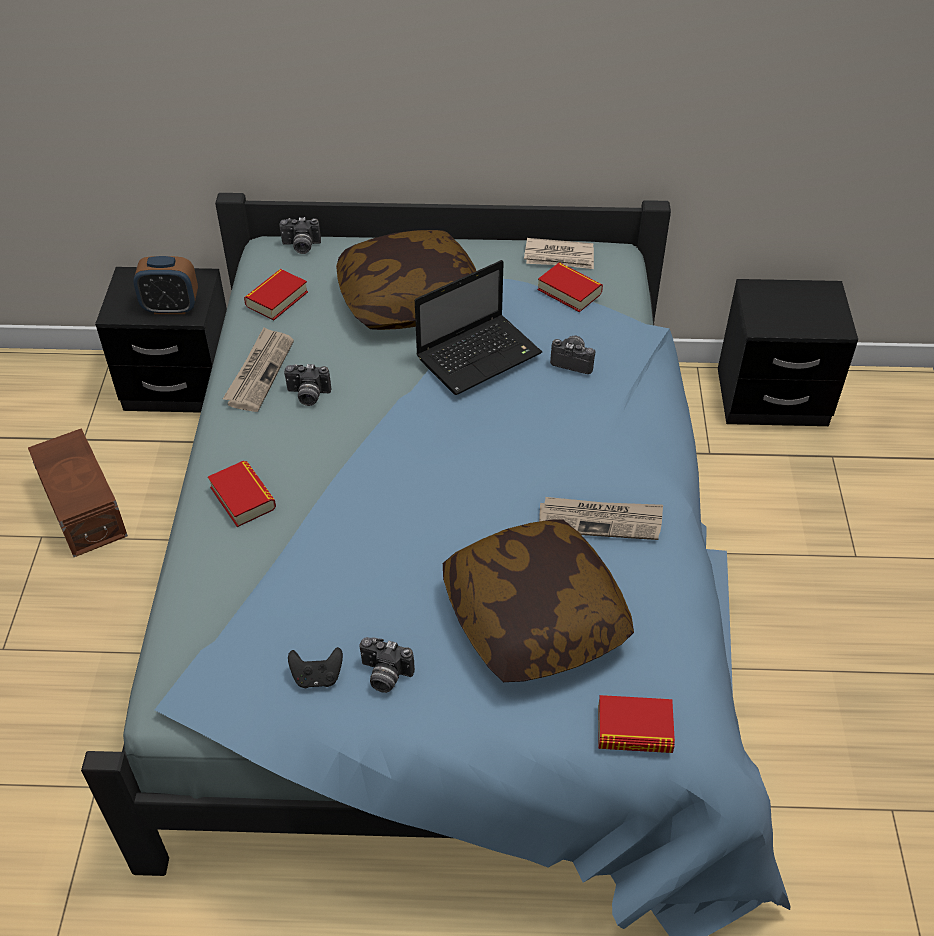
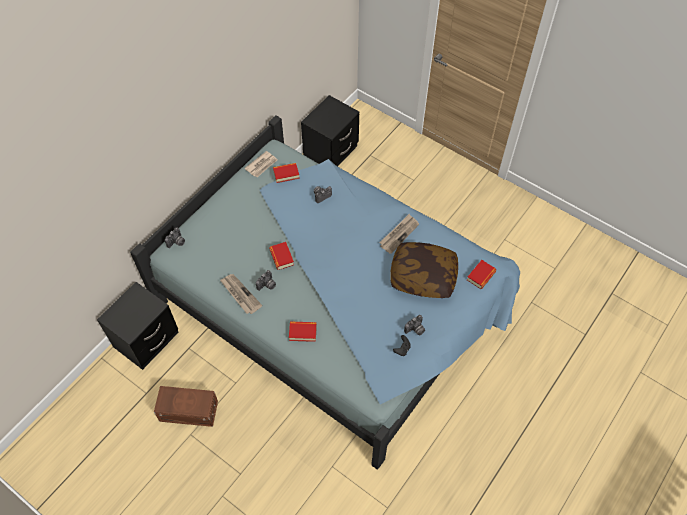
camera: 55 degrees left, 10 degrees up
alarm clock [133,256,198,314] -> none
book [244,269,308,321] -> book moved to [269,242,294,270]
pillow [336,230,476,330] -> none
laptop [415,260,542,395] -> none

